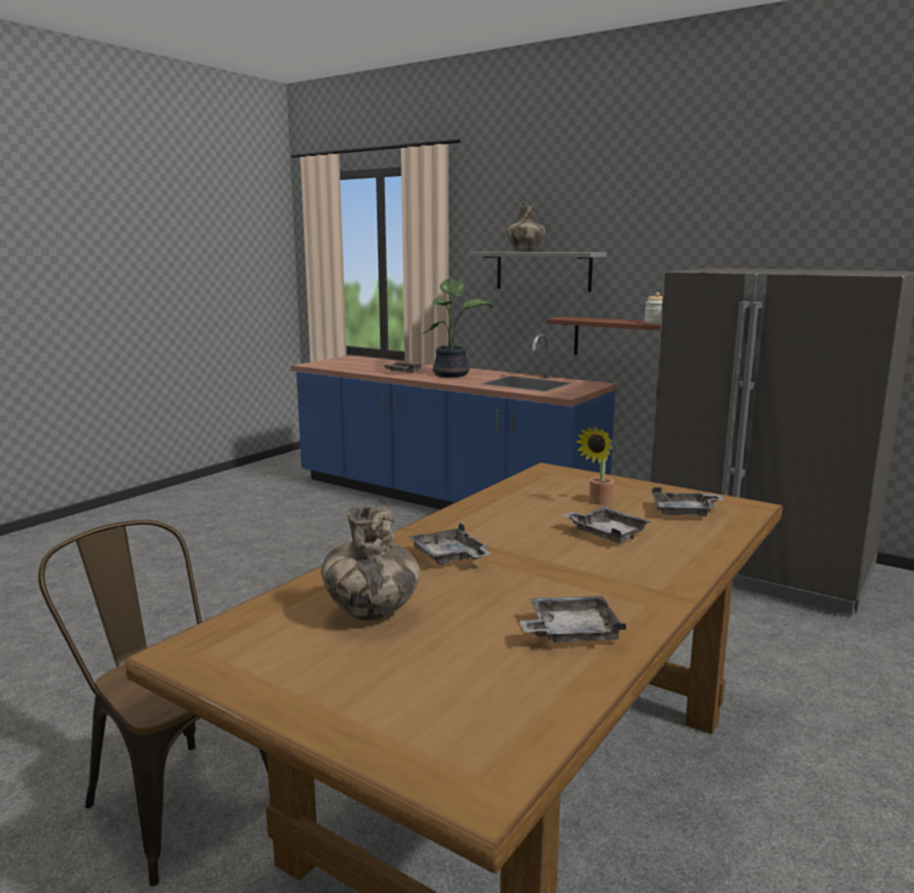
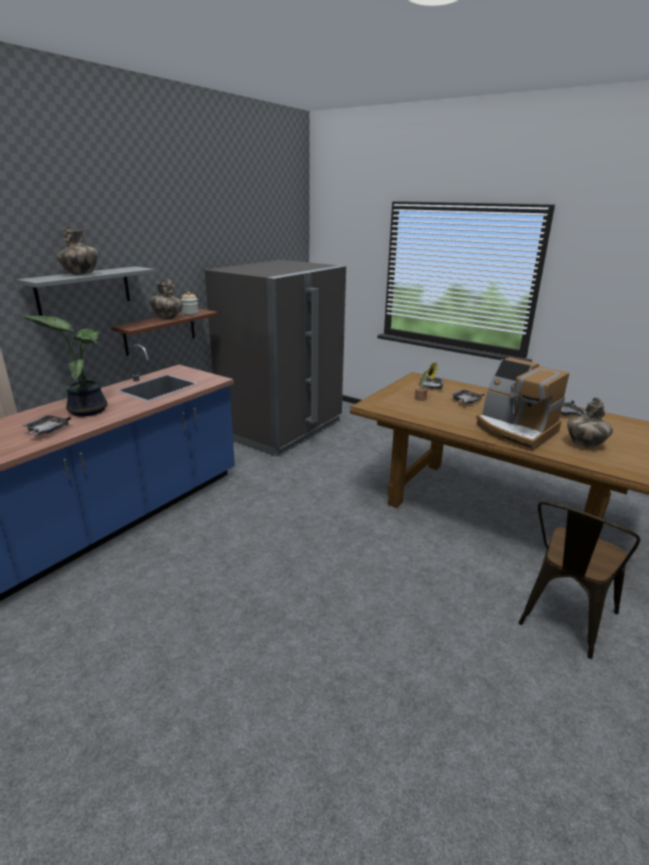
camera: 90 degrees left, 10 degrees up
grey tray [408,523,492,565] -> coffee machine [476,357,569,451]
none -> vase [150,279,183,319]

